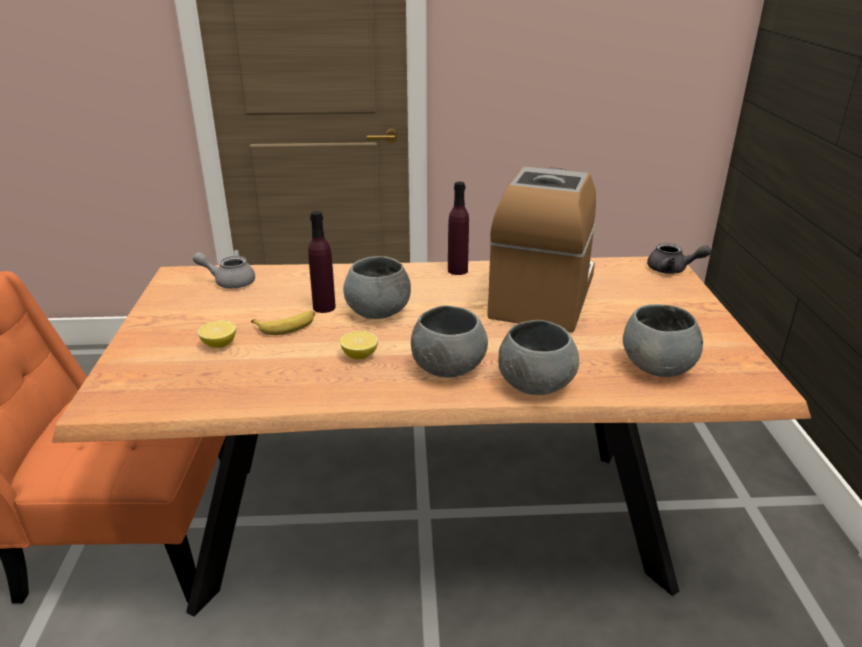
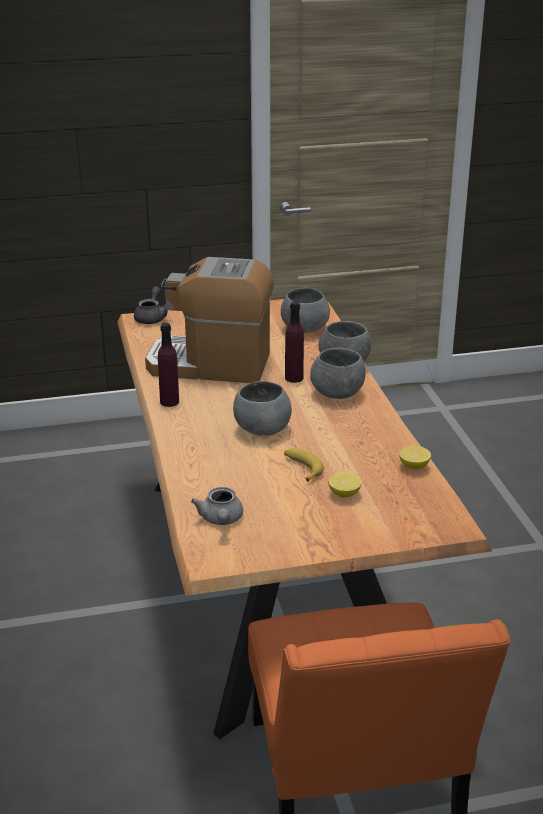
camera: 100 degrees left, 0 degrees up
purple bottle [308,211,336,313] -> purple bottle moved to [285,301,304,383]
lemon [340,331,378,359] -> lemon moved to [399,446,431,470]

